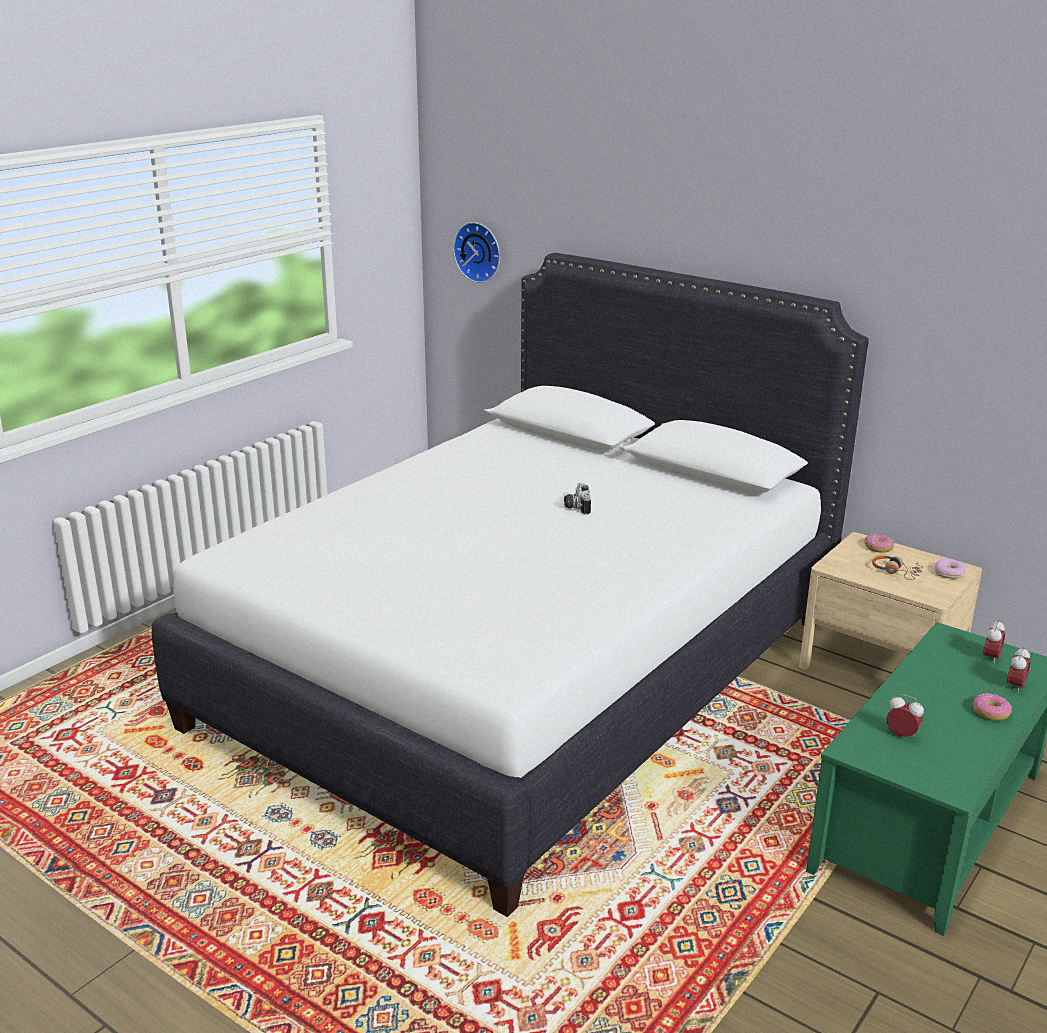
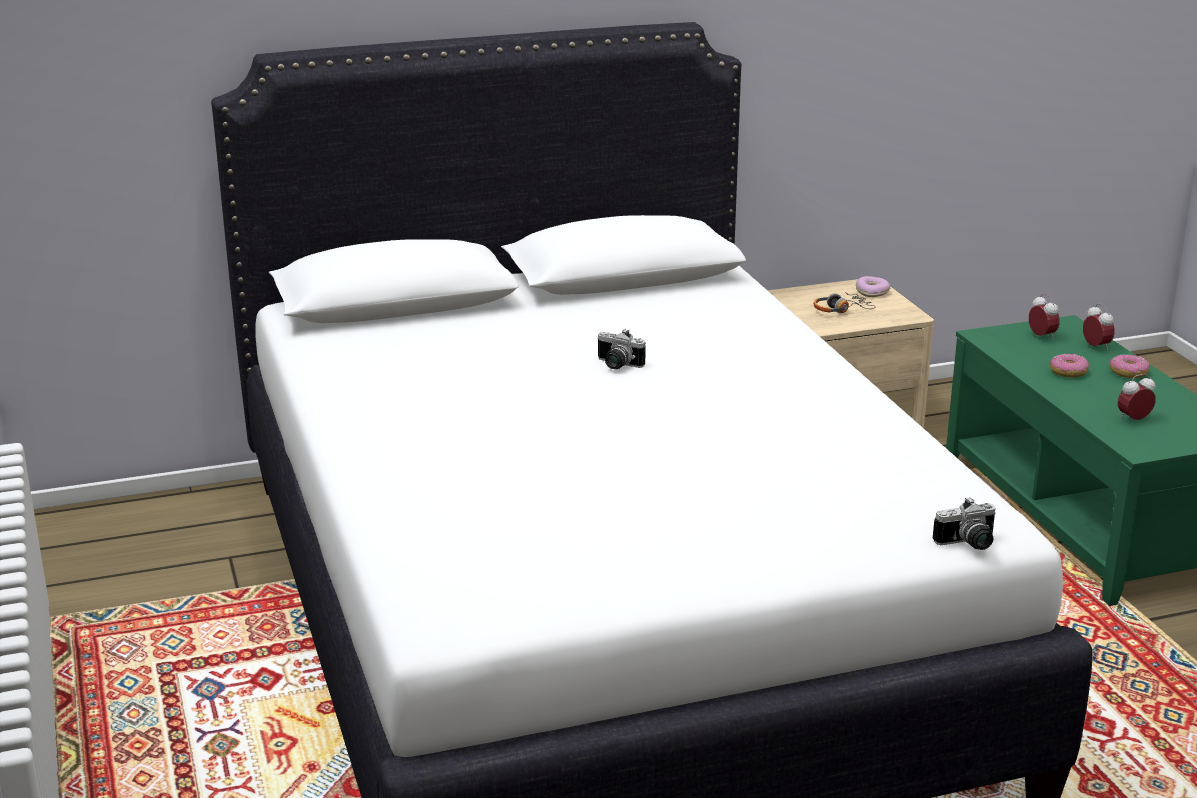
camera: 55 degrees left, 0 degrees up
wall clock [453,222,500,283] -> none
donut [865,534,894,553] -> donut moved to [1050,354,1089,378]
none -> camera [933,497,996,550]

